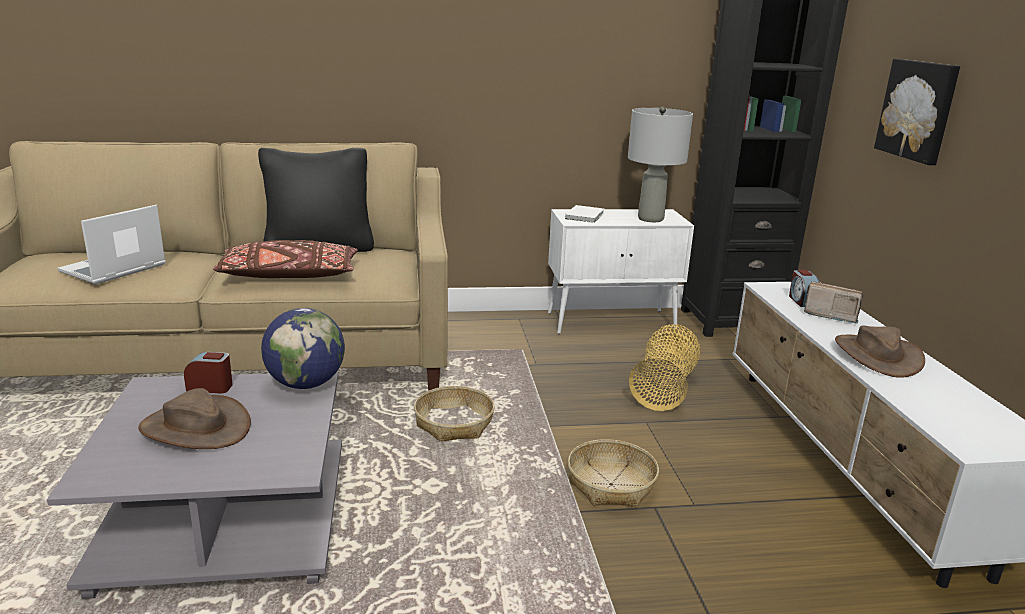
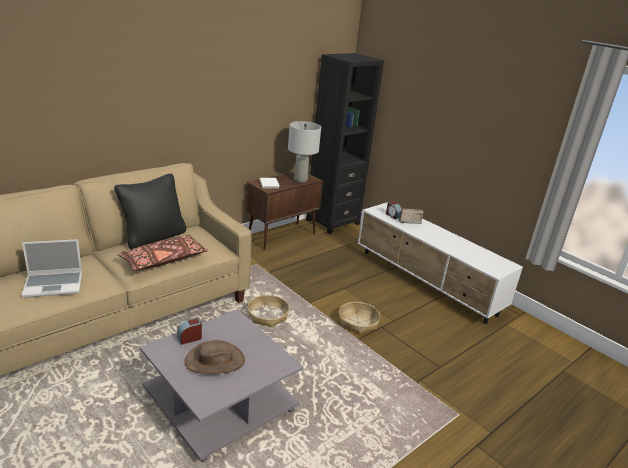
camera: 35 degrees left, 5 degrees up
laptop [57,205,166,284] -> laptop turned 105 degrees counterclockwise [22,239,82,298]
globe [261,308,345,389] -> none
white cabinet [548,209,694,334] -> brown cabinet [246,172,323,250]
basket [629,324,700,411] -> none
brown hat [835,325,925,378] -> none
picture [874,59,960,165] -> none

